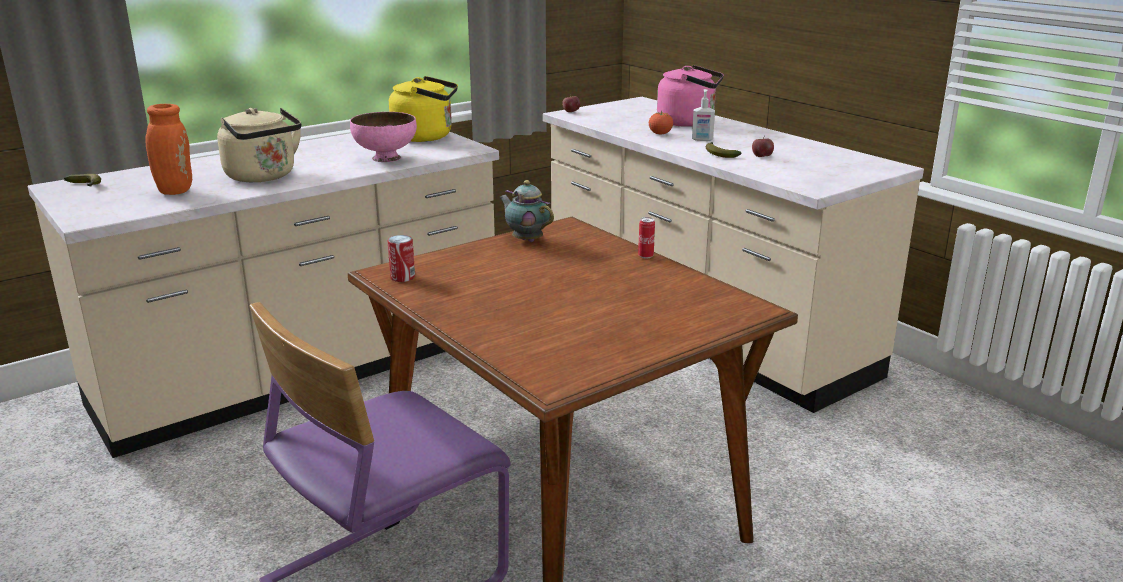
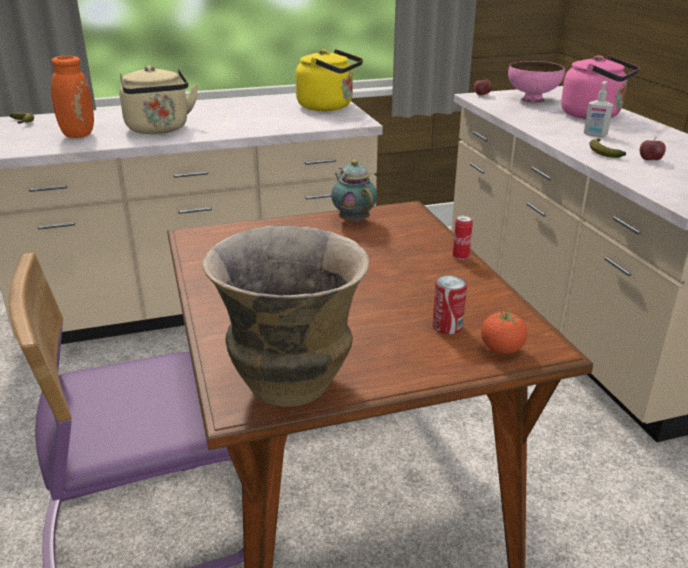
camera: 20 degrees right, 5 degrees up
pink bowl [350,112,417,162] -> pink bowl moved to [508,61,565,103]
can [388,235,415,282] -> can moved to [433,276,467,334]
tomato [649,111,673,135] -> tomato moved to [481,310,528,354]
none -> vase [202,226,369,407]

